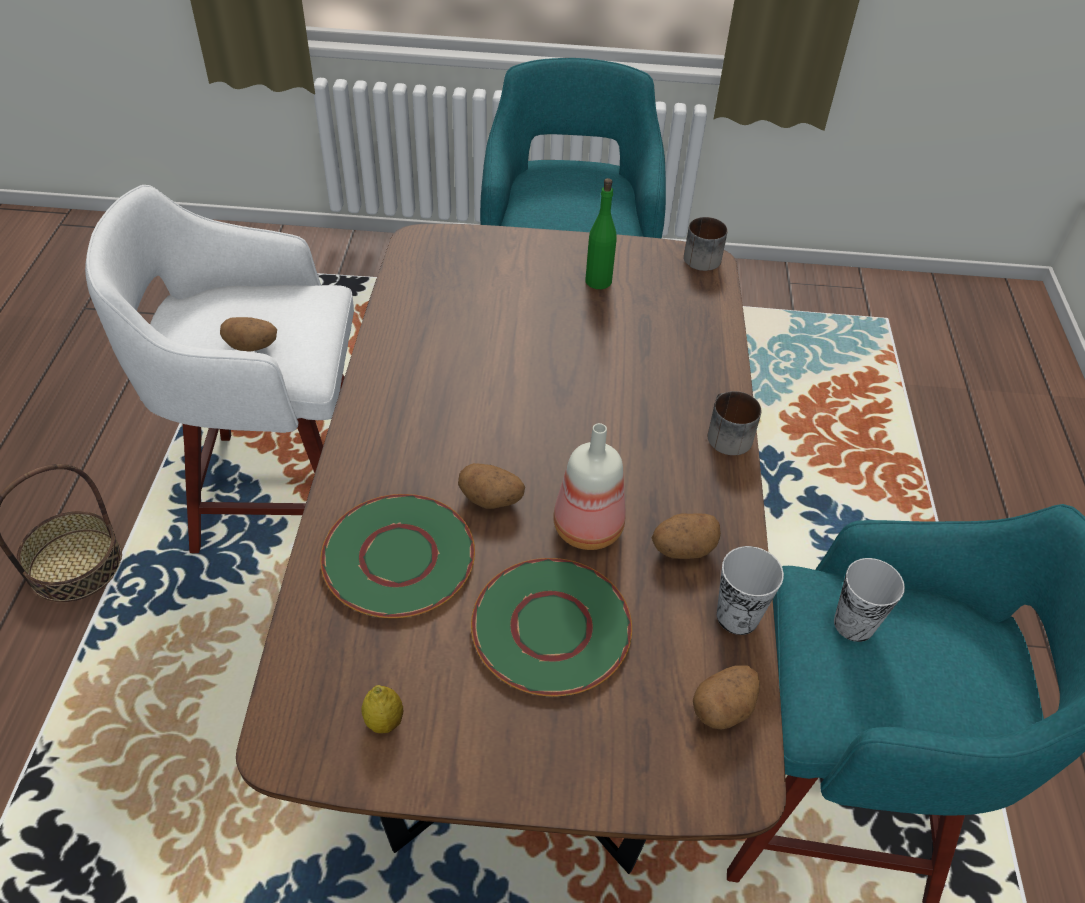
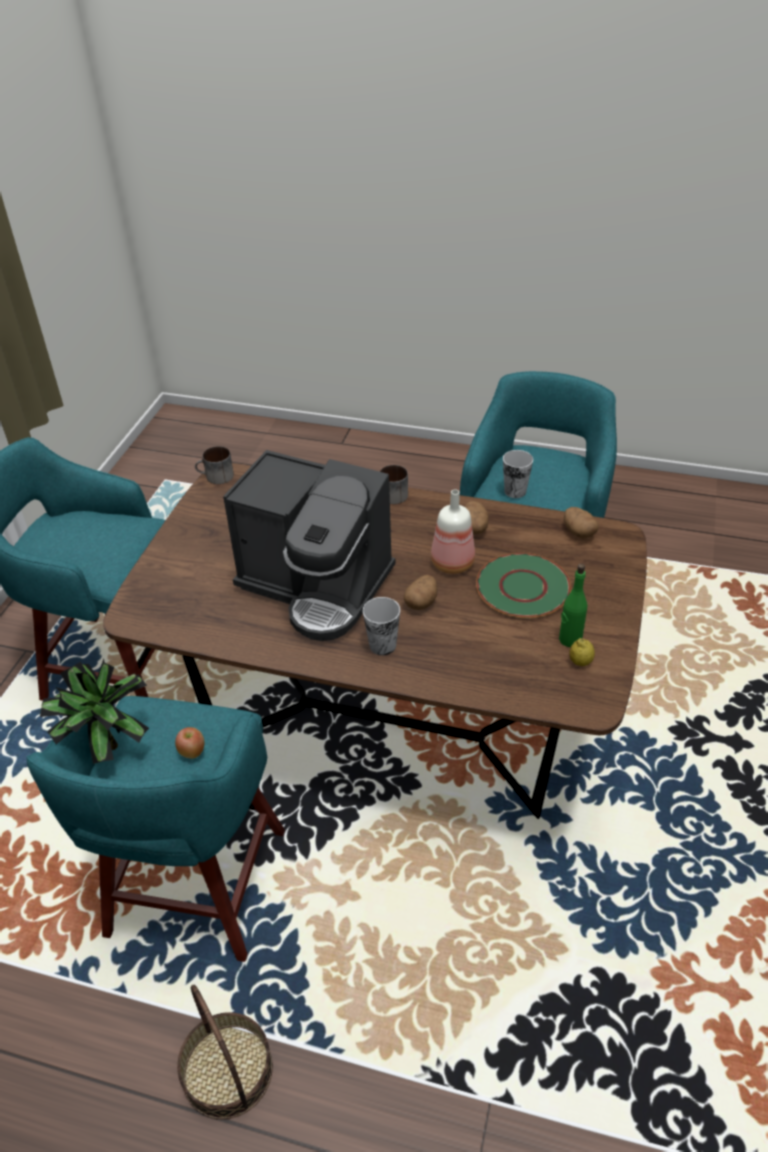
camera: 75 degrees left, 5 degrees down
white stool [85,185,354,553] -> turquoise stool [26,696,285,962]
potato [220,317,277,352] -> apple [175,727,205,759]
green plate [320,494,475,618] -> none
green bottle [585,178,616,289] -> green bottle moved to [559,564,587,647]
cup [717,546,784,635] -> cup moved to [363,597,400,655]
none -> potted plant [40,659,149,764]
none -> coffee machine [223,450,396,641]

